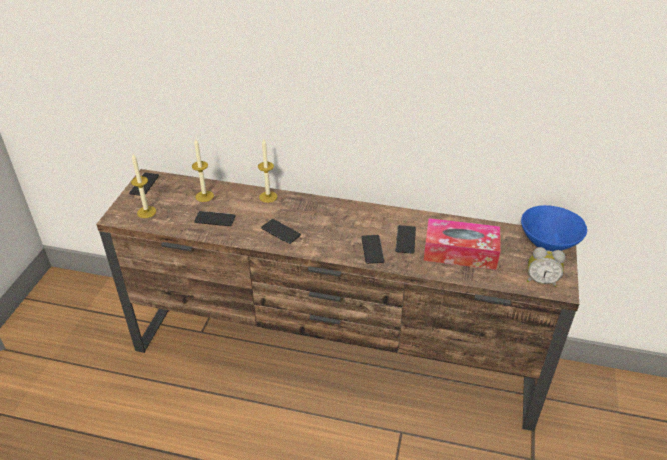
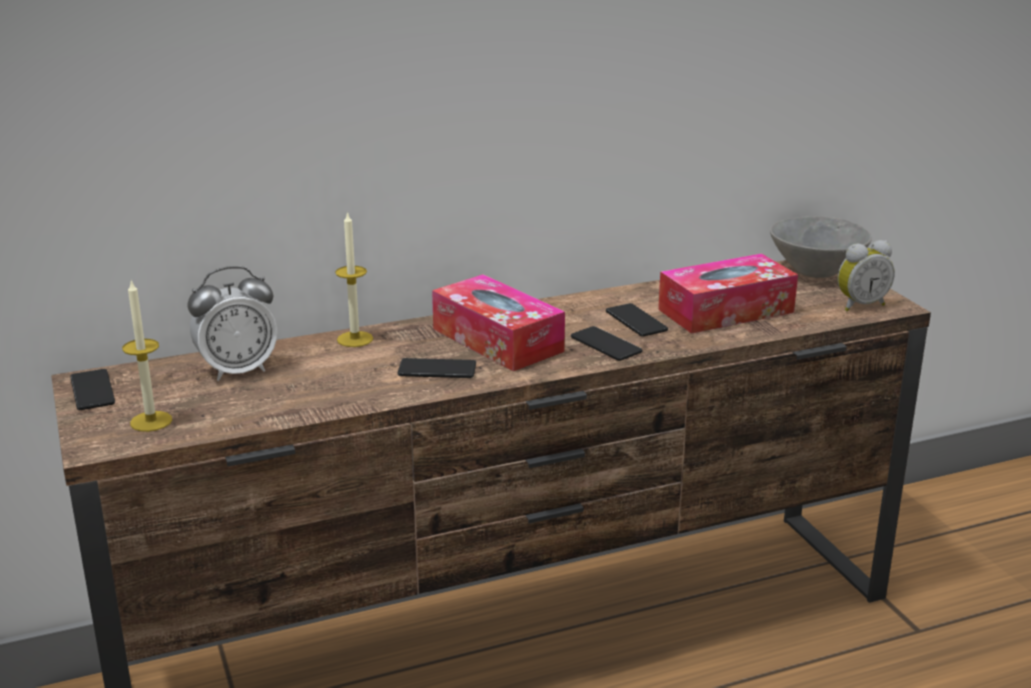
camera: 35 degrees left, 15 degrees down
candle [192,138,214,202] -> alarm clock [187,266,277,381]
phone [194,211,236,226] -> none
blue bowl [521,205,587,251] -> grey bowl [770,216,872,278]
none -> tissue box [432,274,565,371]

